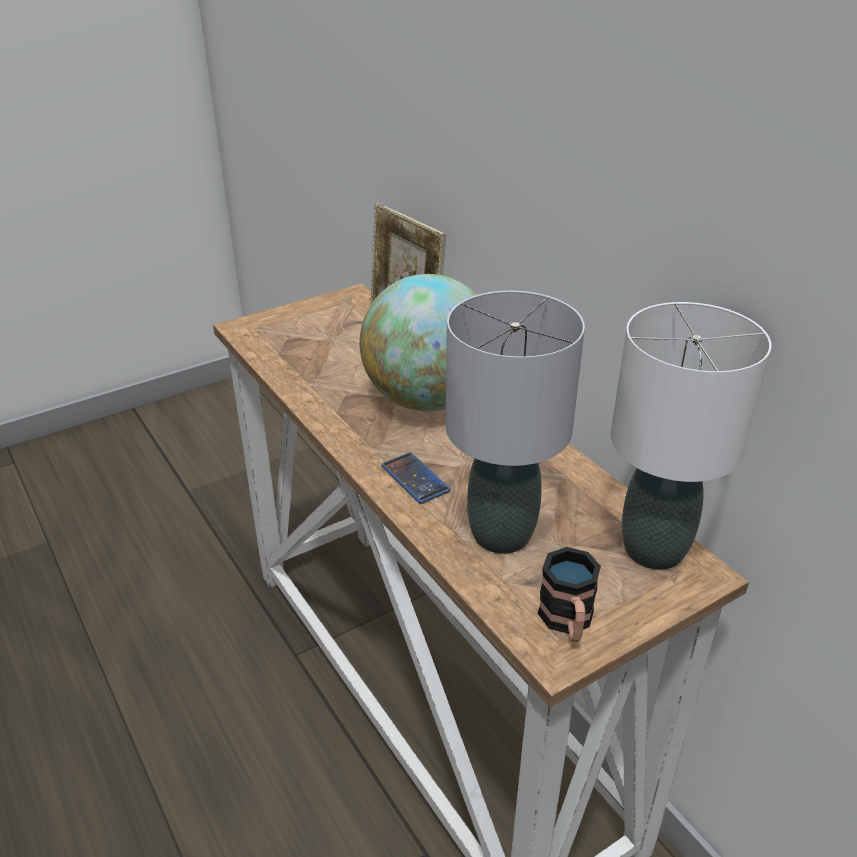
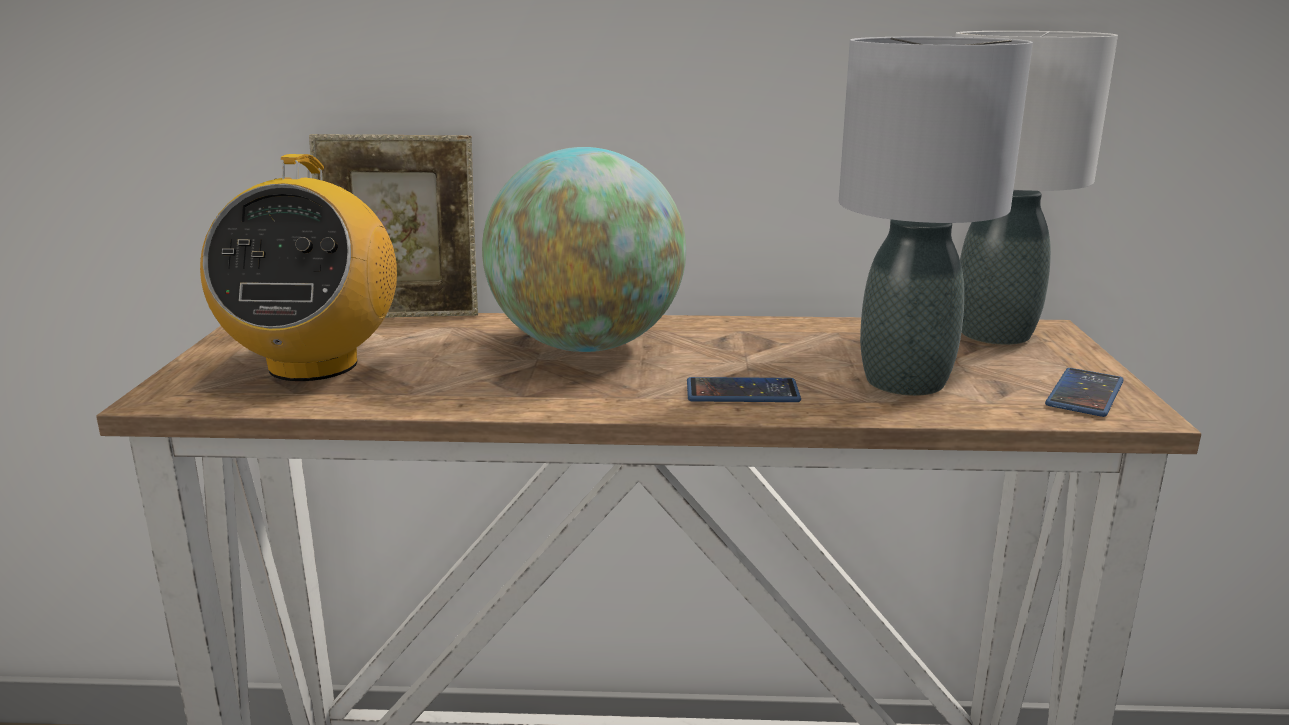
camera: 55 degrees left, 15 degrees down
mug [538,547,601,642] -> phone [1045,368,1124,417]
none -> radio [200,154,397,381]

